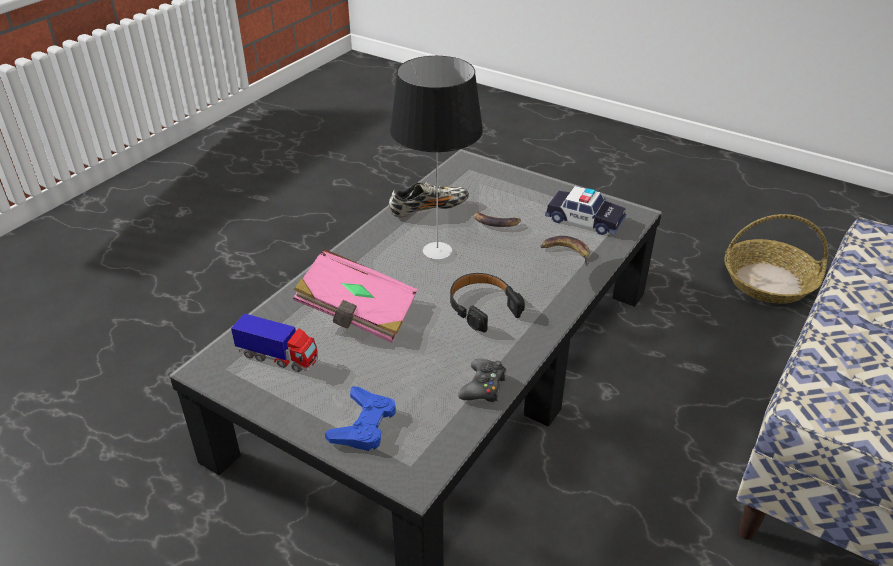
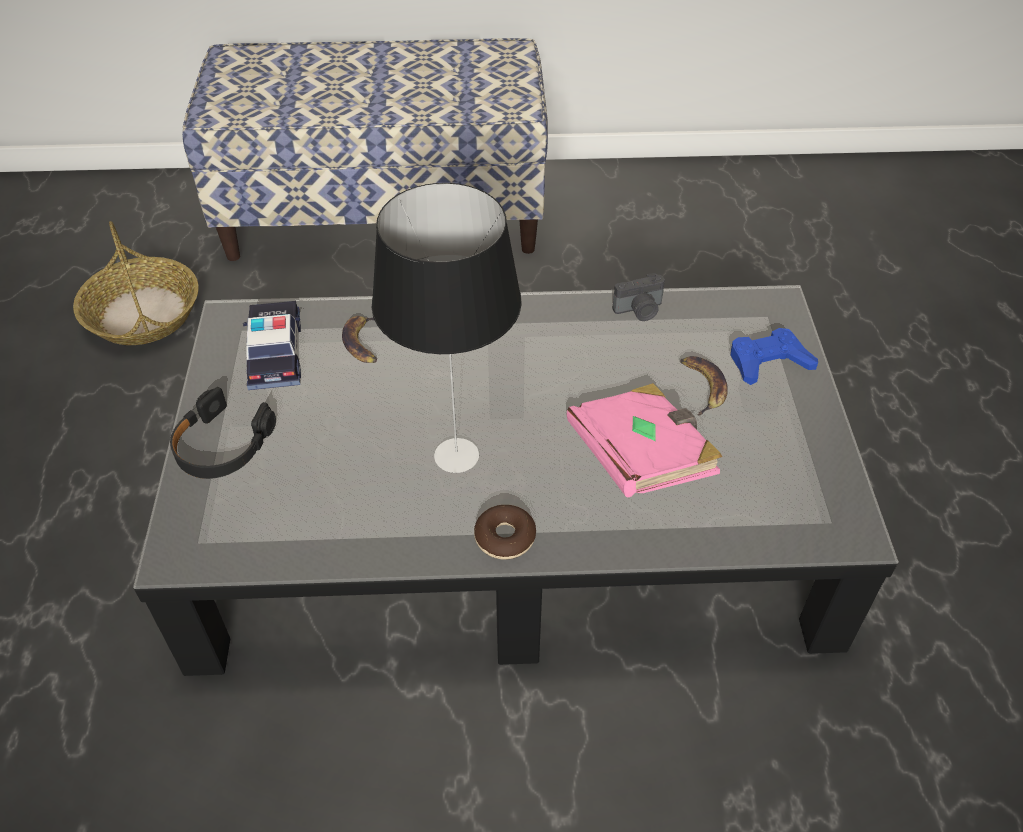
camera: 125 degrees left, 10 degrees up
toy truck [231,314,318,372] -> none
shoe [389,182,469,218] -> none
black headphones [450,273,525,333] -> black headphones moved to [170,387,276,479]
black game controller [458,358,507,402] -> camera [613,273,665,321]
banana [474,210,521,227] -> banana moved to [680,356,728,416]
none -> donut [474,505,536,560]

